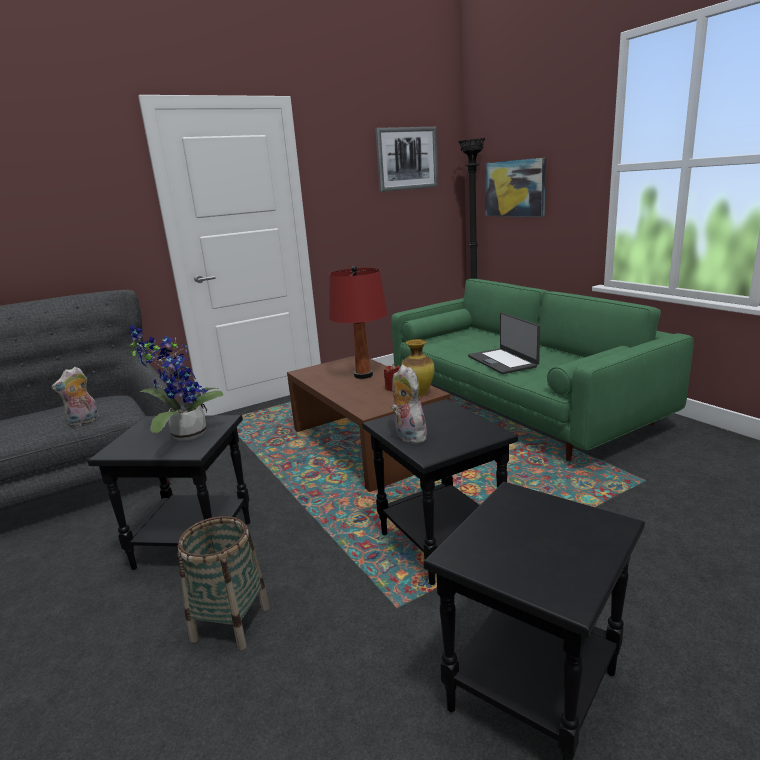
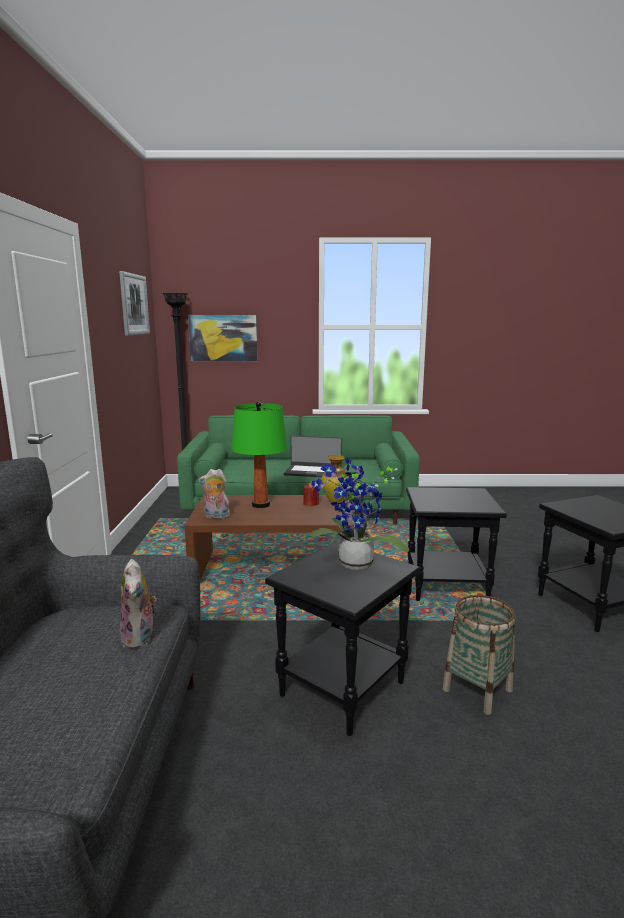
camera: 60 degrees left, 5 degrees down
red table lamp [329,266,388,379] -> green table lamp [231,402,287,508]
plush toy [391,365,427,444] -> plush toy moved to [198,469,230,519]

